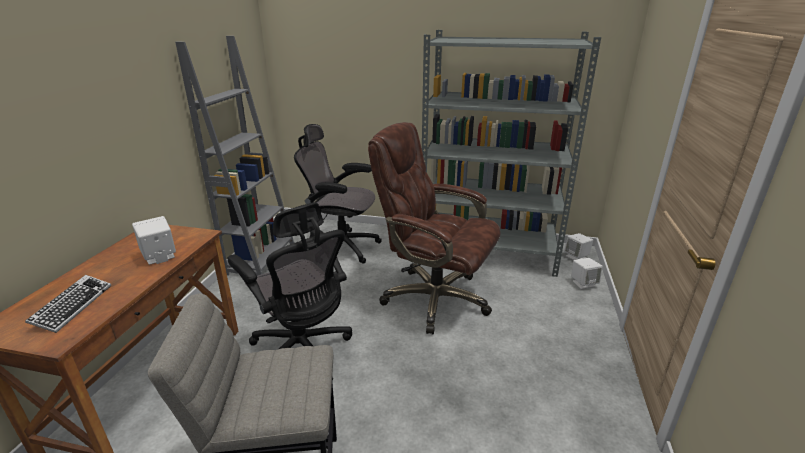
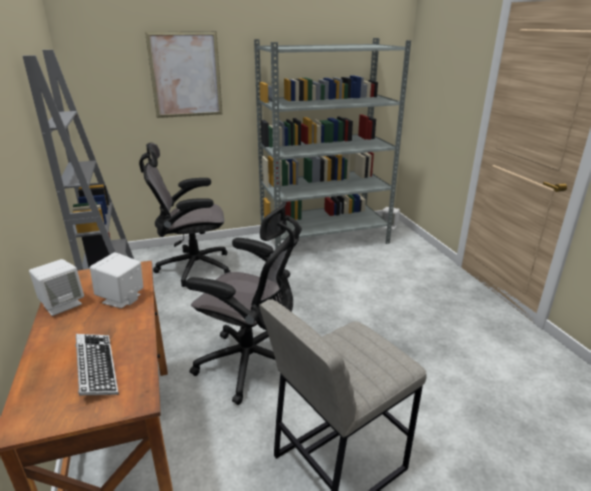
camera: 30 degrees left, 0 degrees up
brown office chair [368,122,501,334] -> none
white speaker [571,258,603,289] -> white speaker moved to [29,259,84,316]
none -> picture [145,31,222,118]

